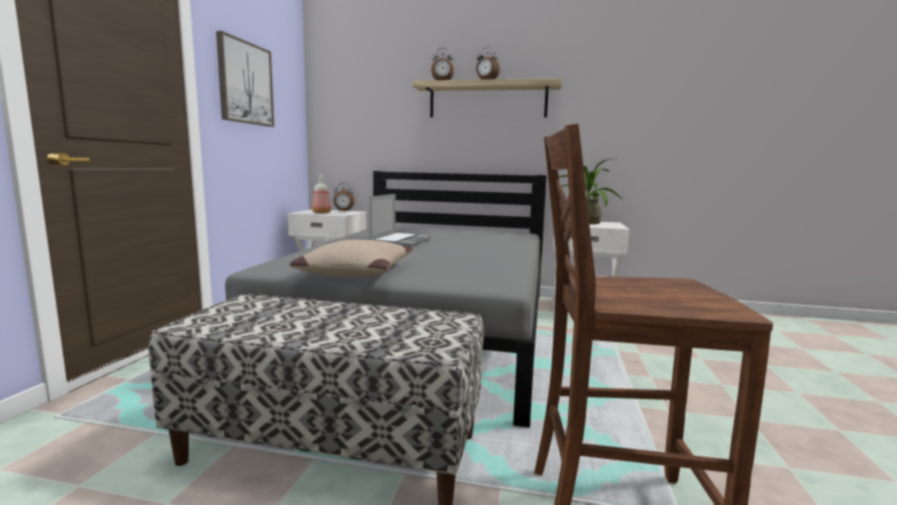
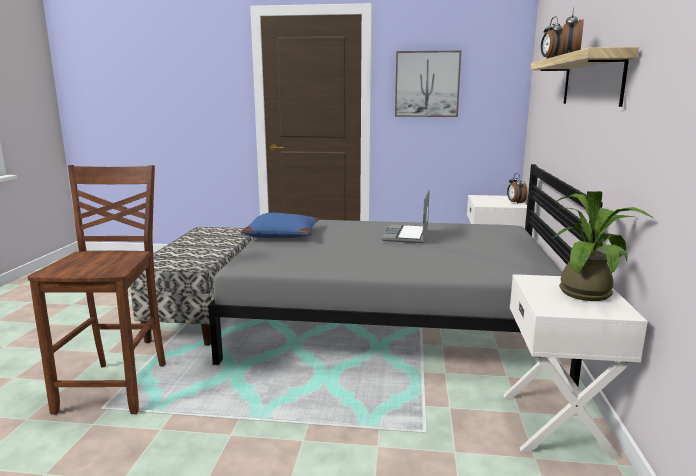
camera: 85 degrees right, 5 degrees up
beige pillow [289,240,412,277] -> blue pillow [240,213,319,238]
bottle [312,175,331,214] -> none
laptop [370,194,431,247] -> laptop turned 90 degrees clockwise [382,189,430,243]

